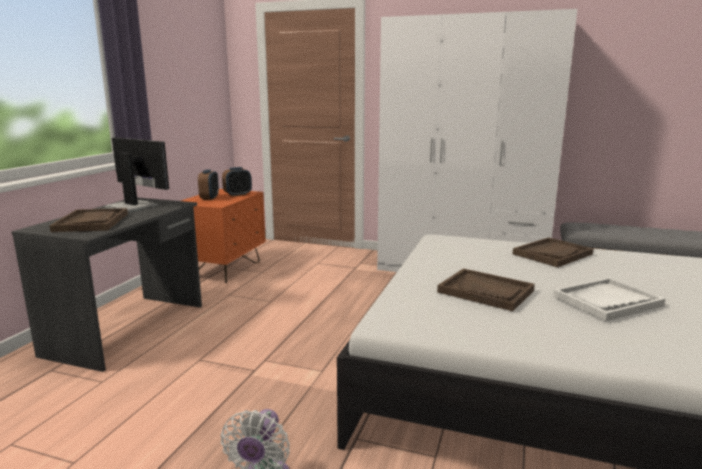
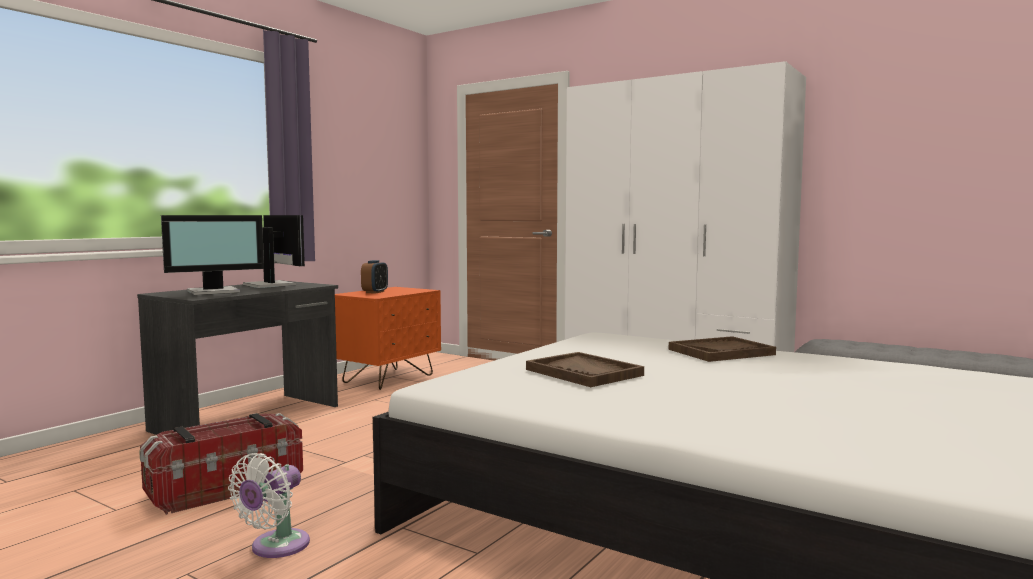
camera: 15 degrees right, 10 degrees down
brown tray [49,208,128,232] -> monitor [161,215,264,295]
alarm clock [222,167,252,197] -> none
white tray [553,278,665,321] -> none
none -> storage box [139,413,303,515]

